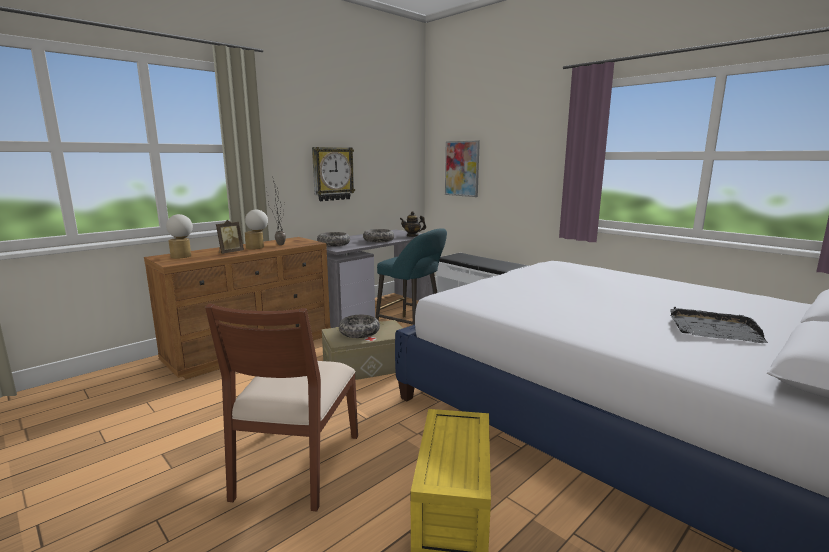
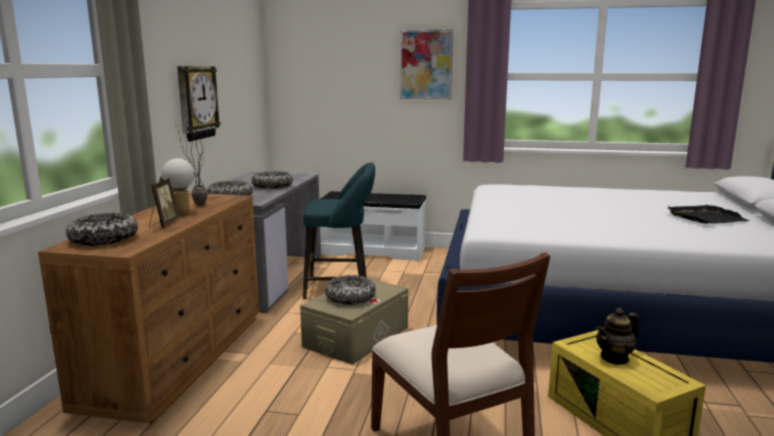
camera: 35 degrees left, 0 degrees up
table lamp [166,214,193,259] -> bowl [66,213,138,246]
teapot [400,211,426,237] -> teapot moved to [596,308,639,365]
picture [445,140,480,197] -> picture moved to [400,29,453,99]

